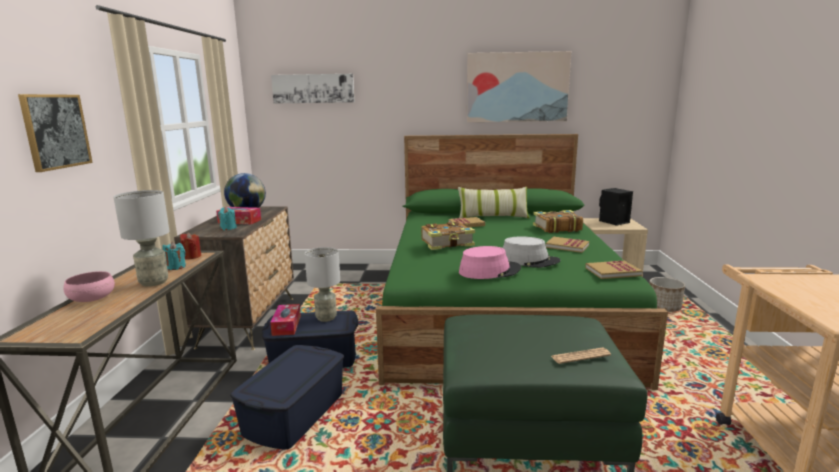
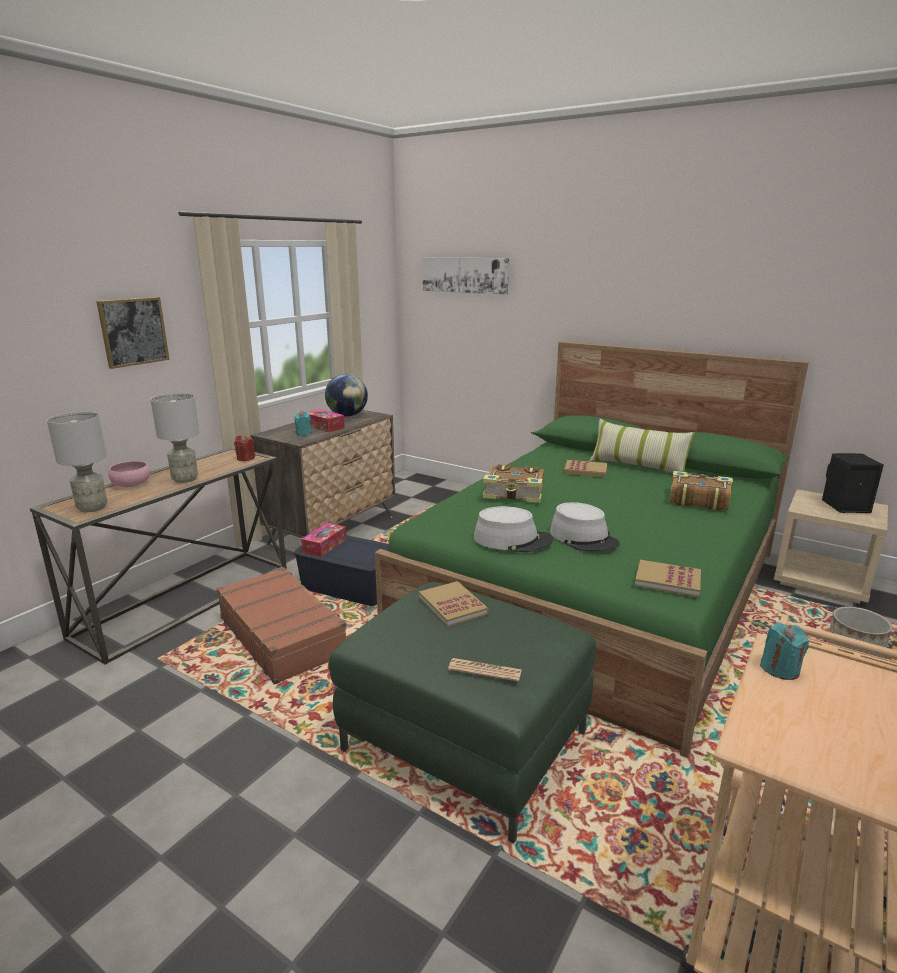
camera: 30 degrees right, 5 degrees up
turquoise candle [163,242,186,270] -> turquoise candle moved to [760,623,809,680]
blue storage box [230,345,344,450] -> brown suitcase [216,567,346,685]
grey table lamp [305,247,340,322] -> grey table lamp moved to [47,412,107,512]
pink hat [459,246,521,279] -> grey hat [473,506,553,552]
picture [467,51,571,122] -> none
book [546,237,589,253] -> book moved to [419,581,489,627]

